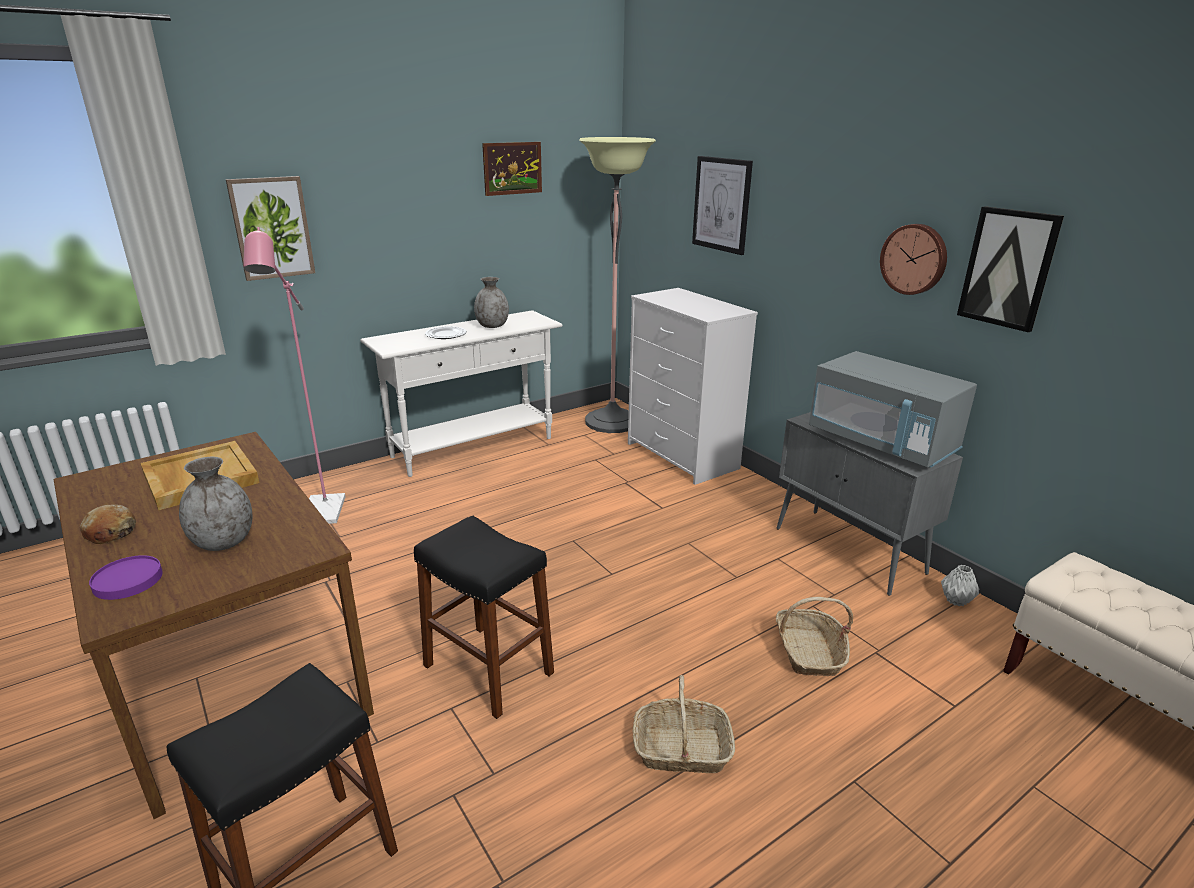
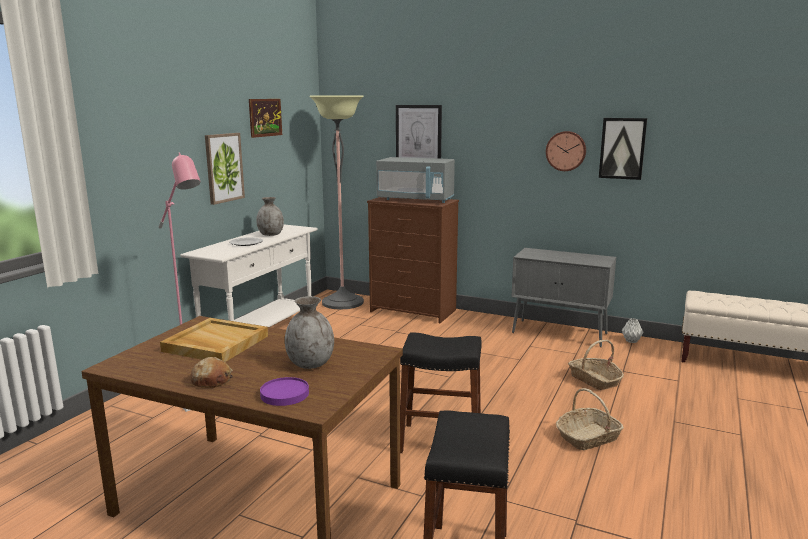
camera: 30 degrees left, 10 degrees down
picture [226,176,315,281] -> picture moved to [205,133,245,205]
white dresser [628,288,758,485] -> brown dresser [367,197,459,323]
grey microwave [809,351,977,468] -> grey microwave moved to [376,157,455,203]

